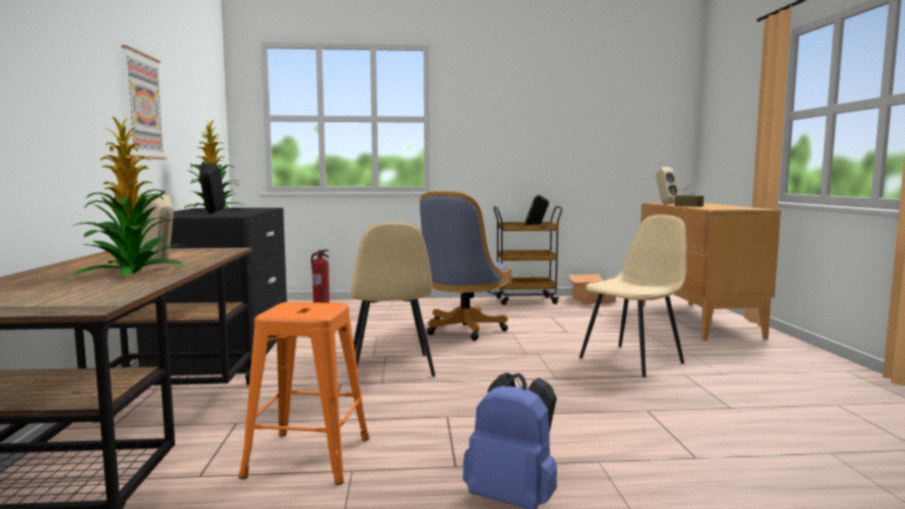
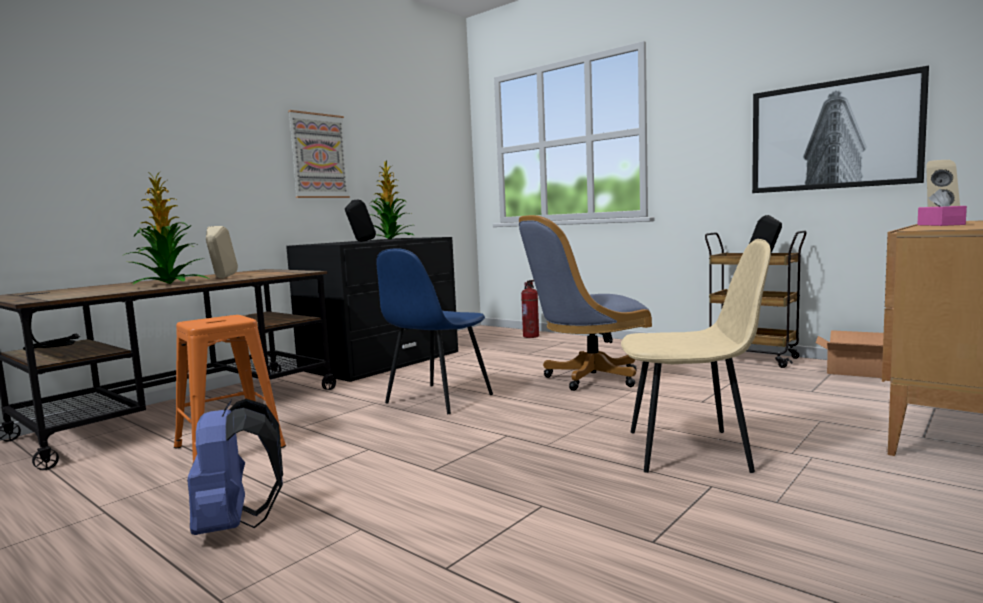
camera: 45 degrees right, 0 degrees up
beige chair [351,222,435,377] -> blue chair [376,248,493,414]
brown tissue box [674,185,704,207] -> pink tissue box [917,189,967,226]
none -> picture [752,65,929,193]

